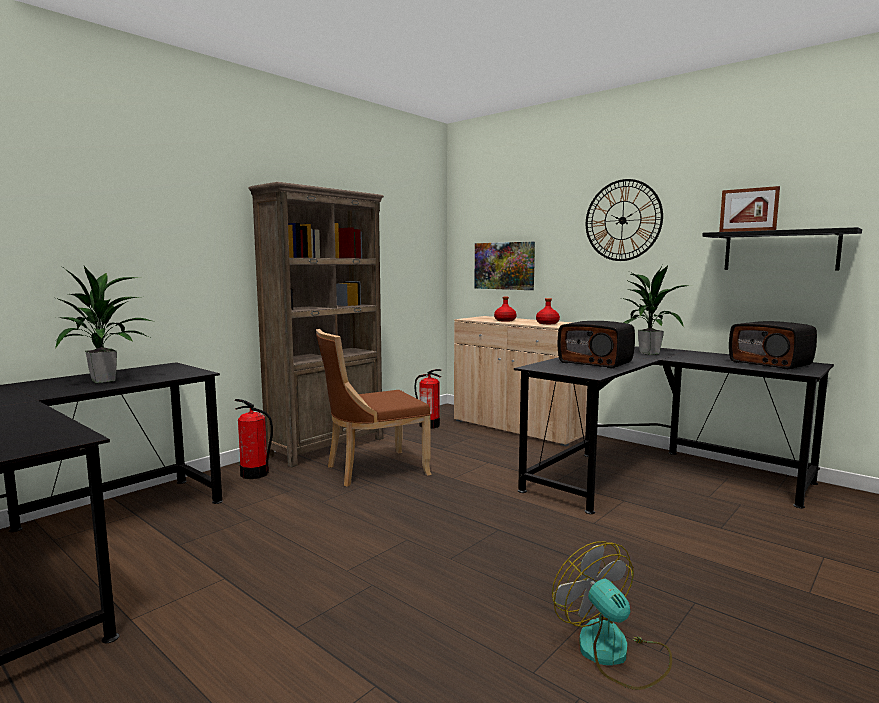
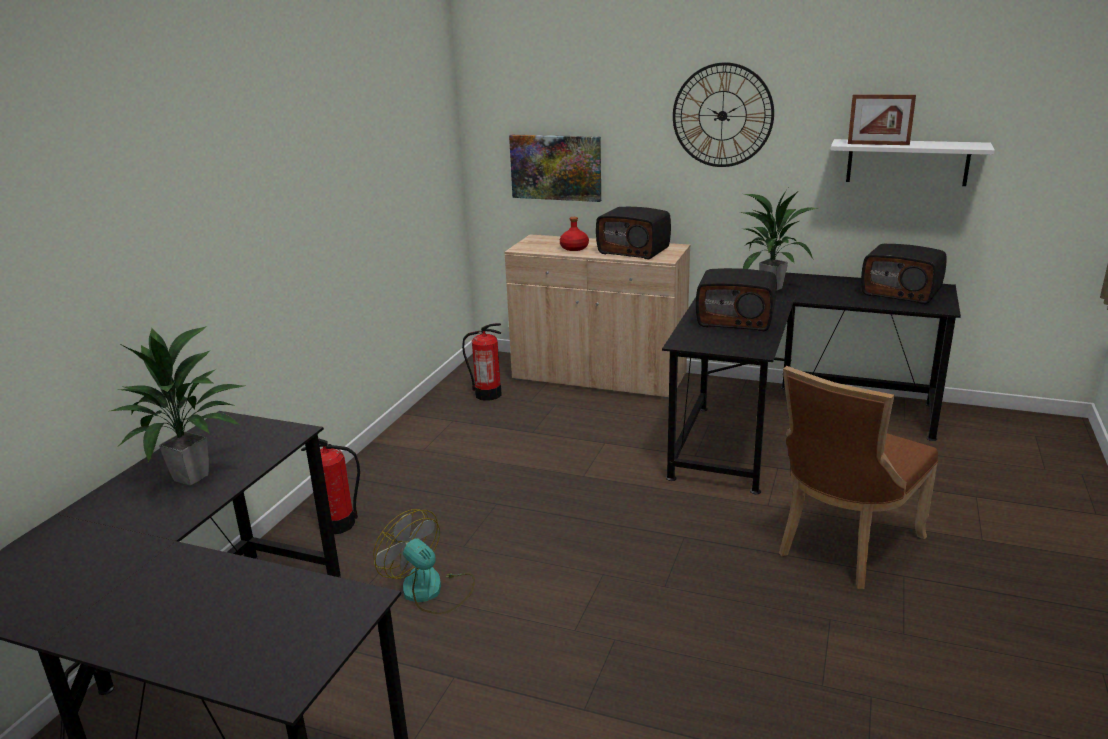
camera: 20 degrees left, 15 degrees up
brown bookcase [248,182,384,467] -> none
brown chair [316,329,432,487] -> brown chair moved to [779,366,938,589]
red bottle [536,298,560,324] -> radio [596,207,671,260]
fan [552,541,672,690] -> fan moved to [373,509,475,614]
black shelf [702,227,862,270] -> white shelf [831,139,995,186]

